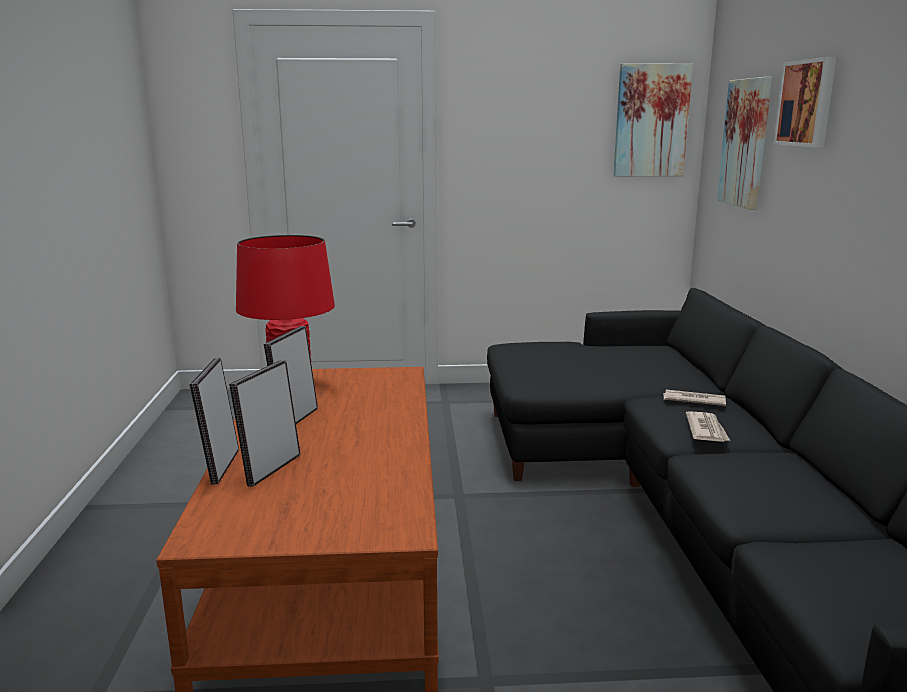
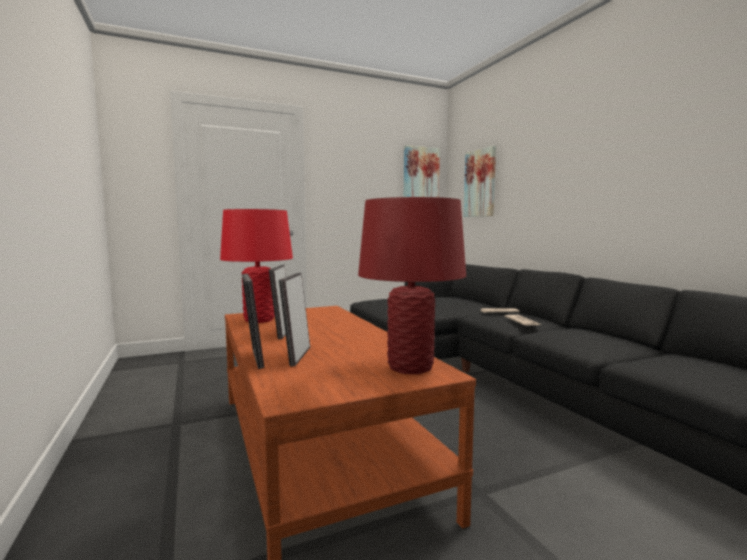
camera: 20 degrees left, 10 degrees down
picture [773,57,837,148] -> none
none -> red table lamp [358,197,466,374]

